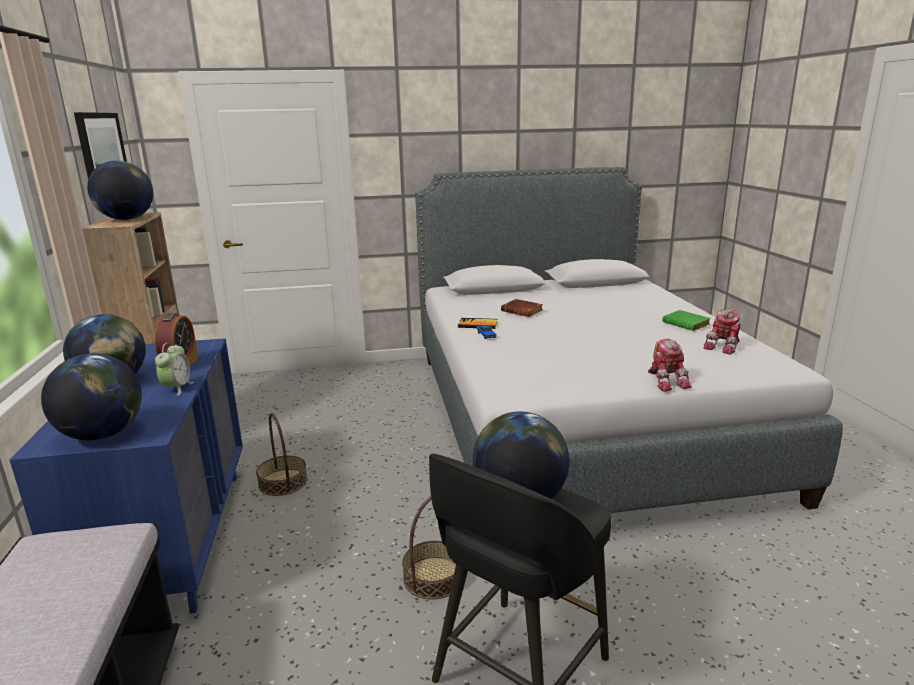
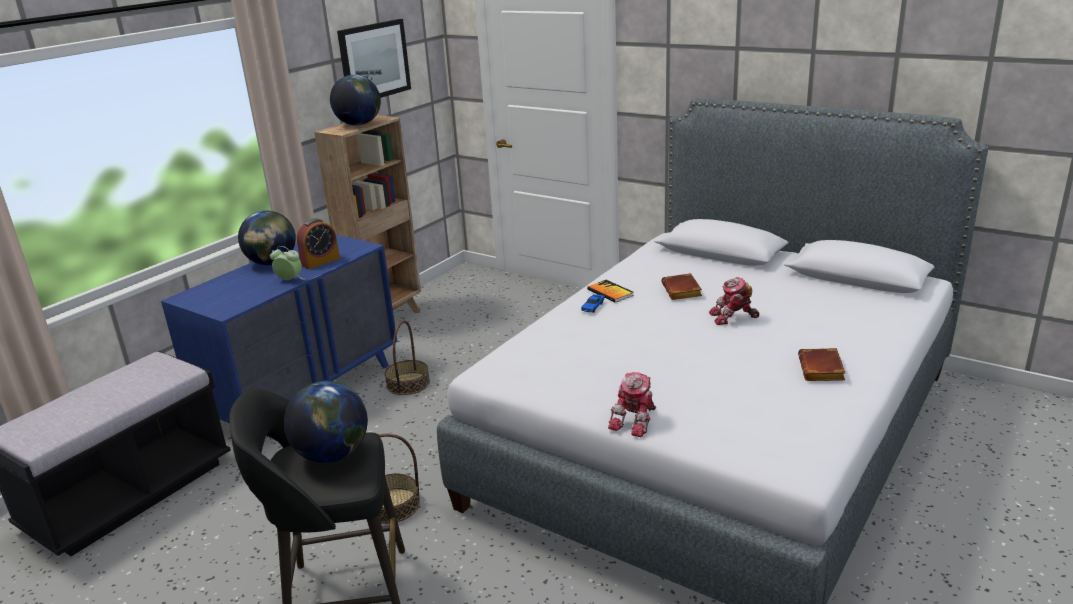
camera: 45 degrees right, 5 degrees up
globe [41,354,142,440] -> none
alarm clock [155,342,193,396] -> alarm clock turned 120 degrees counterclockwise [270,246,304,280]
green book [662,310,711,331] -> brown book [798,348,846,381]
toy robot [703,309,741,355] -> toy robot moved to [709,277,760,325]

